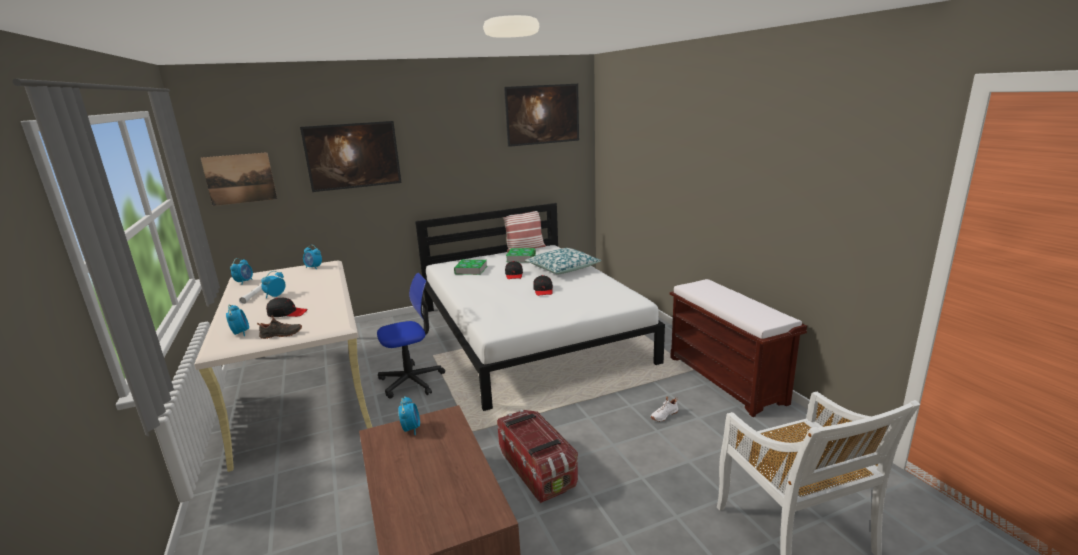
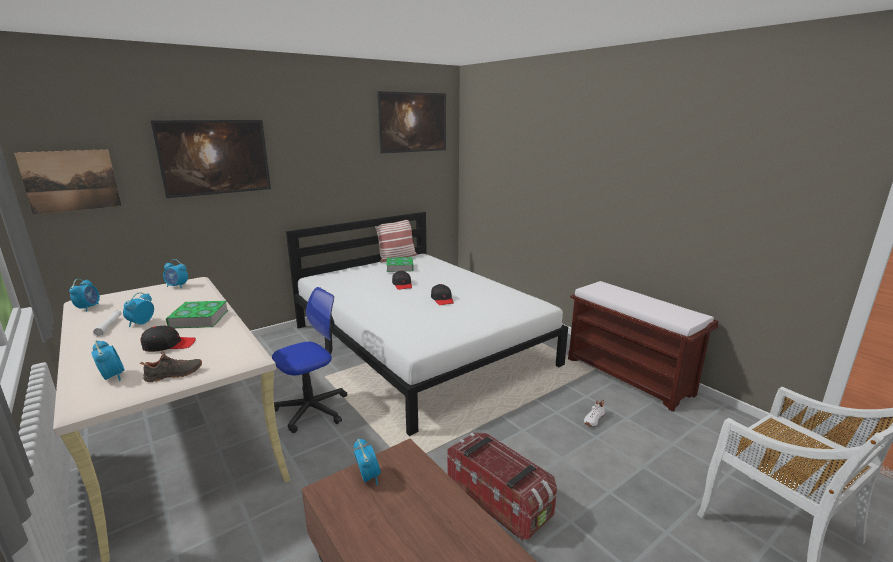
camera: 15 degrees left, 0 degrees up
book [454,259,487,275] -> book moved to [166,301,228,328]
pillow [525,248,601,274] -> none

